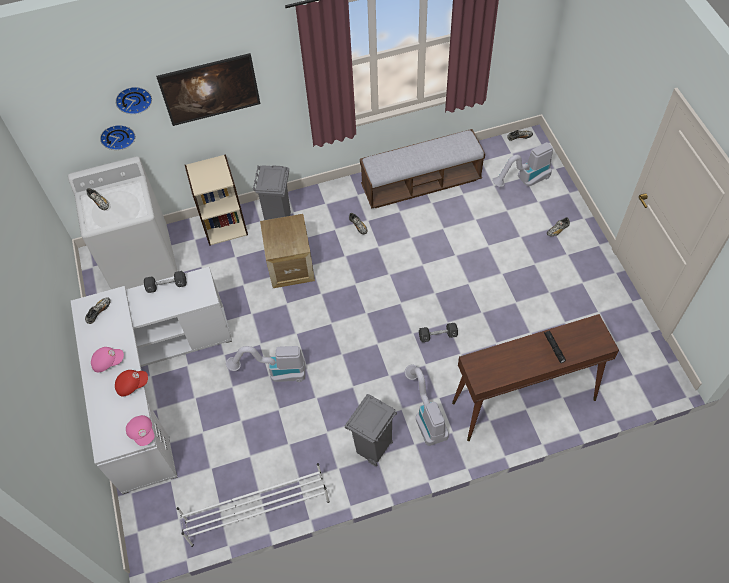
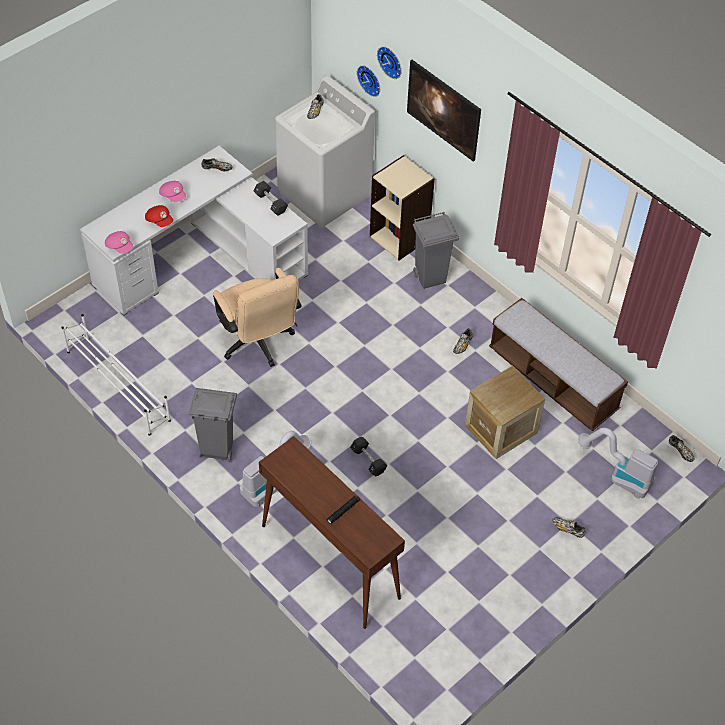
camera: 60 degrees right, 5 degrees down
pink cap [126,415,155,446] -> pink cap turned 75 degrees counterclockwise [105,231,134,254]
vacuum cleaner [226,346,305,382] -> beige office chair [213,268,302,367]
crate [260,214,315,288] -> crate moved to [465,366,545,459]

